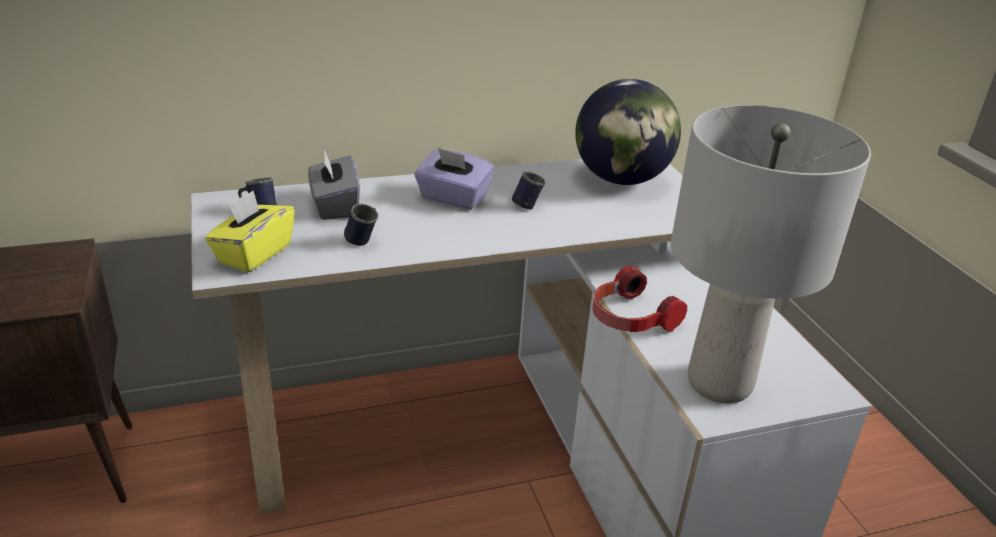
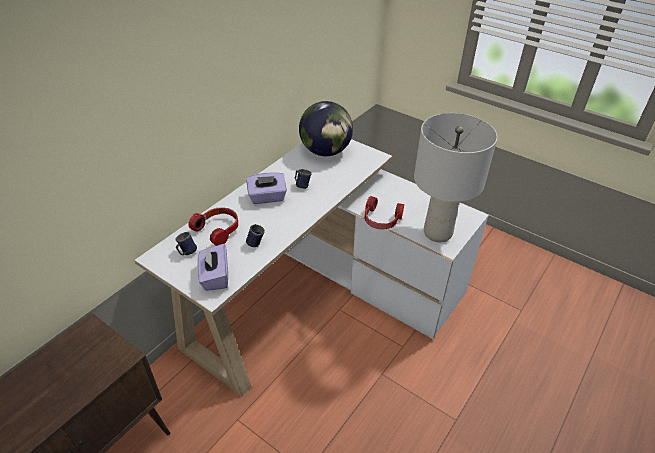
camera: 35 degrees left, 10 degrees up
yellow tissue box [205,191,295,272] -> purple tissue box [197,244,228,291]
grey tissue box [308,150,360,220] -> headphones [188,207,238,246]

